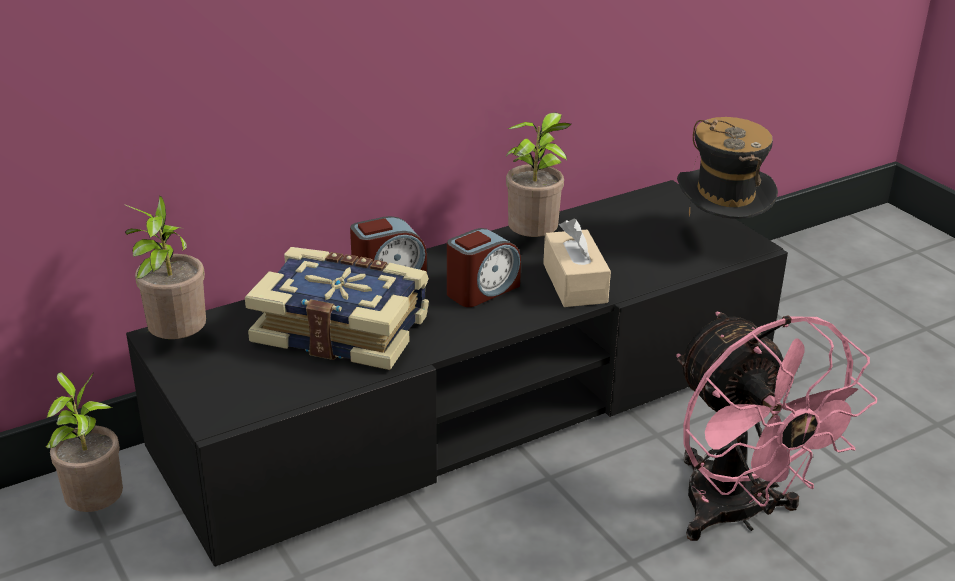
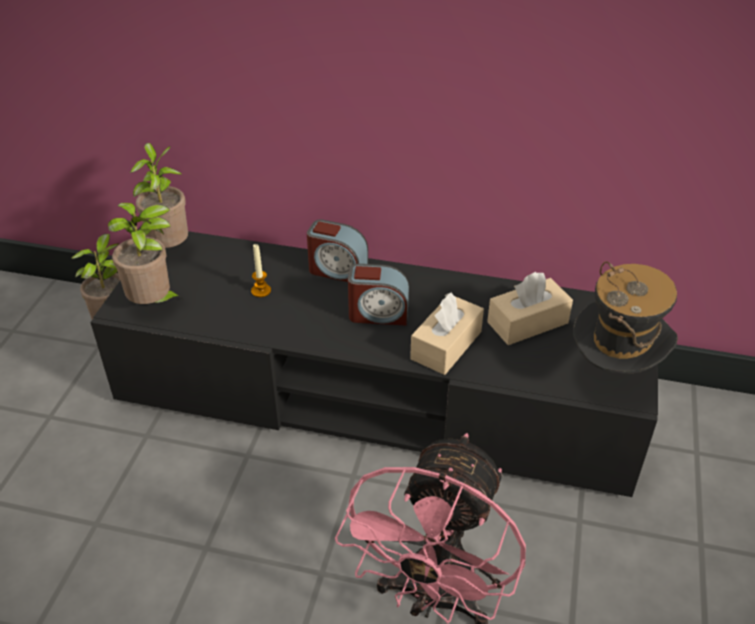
camera: 45 degrees right, 10 degrees up
book [245,247,429,370] -> candle [251,244,271,297]
potted plant [506,112,571,237] -> potted plant moved to [108,203,184,304]
none -> beige tissue box [487,272,573,345]

